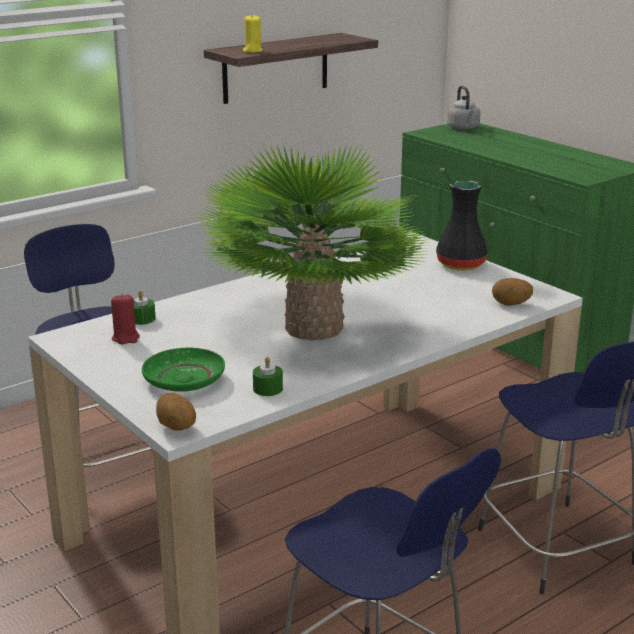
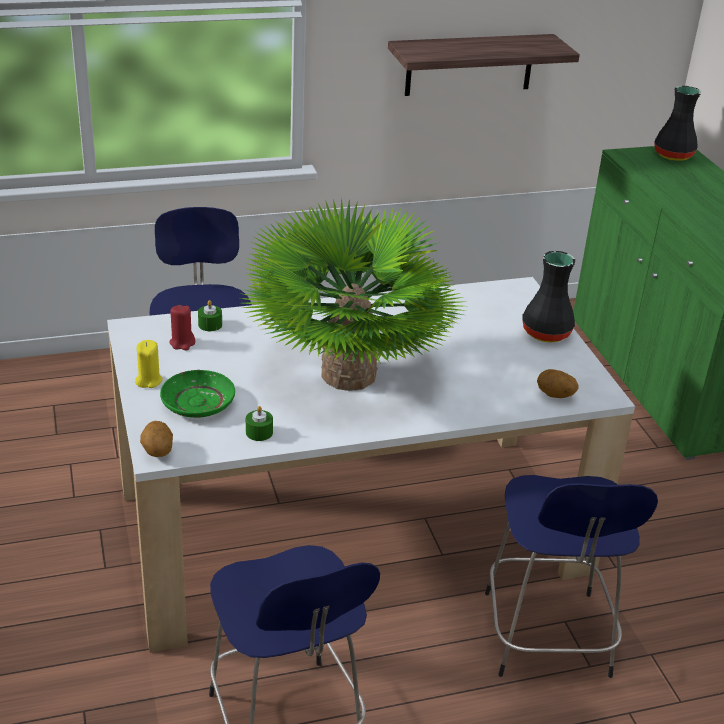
camera: 20 degrees right, 10 degrees up
yellow candle [243,15,263,53] -> yellow candle moved to [135,340,163,388]
grey kettle [447,86,481,129] -> black vase [654,86,701,161]

